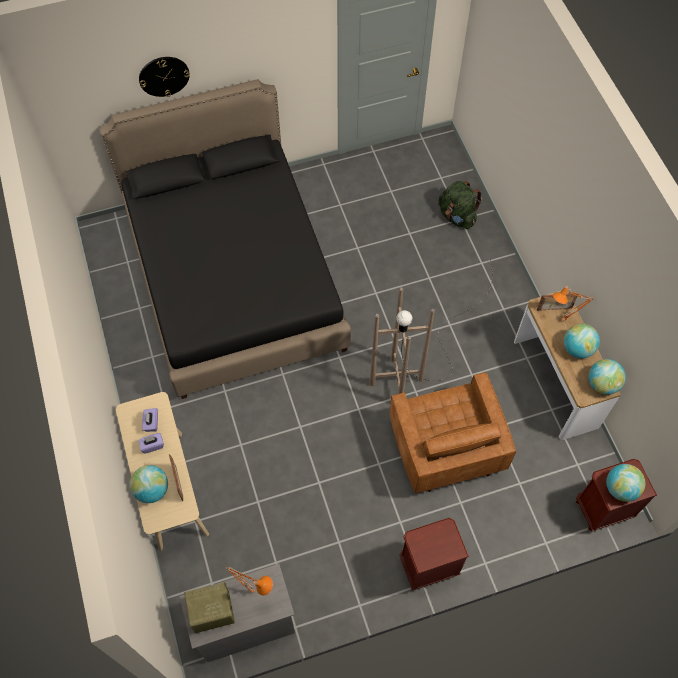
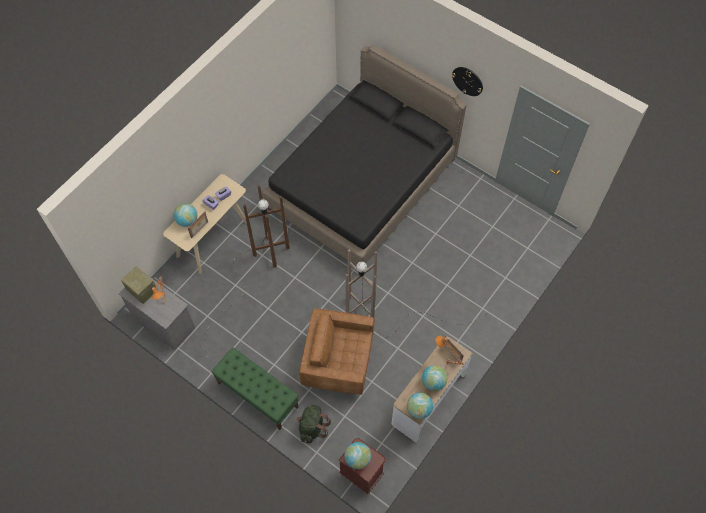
camera: 55 degrees right, 0 degrees up
wall clock [139,57,190,97] -> wall clock moved to [452,67,483,96]
brown armchair [390,372,516,493] -> brown armchair turned 60 degrees clockwise [299,308,374,395]
brown nightstand [399,518,469,591] -> green bench [212,347,299,430]
green backpack [438,181,482,229] -> green backpack moved to [296,405,331,443]
none -> brown floor lamp [205,185,290,355]

